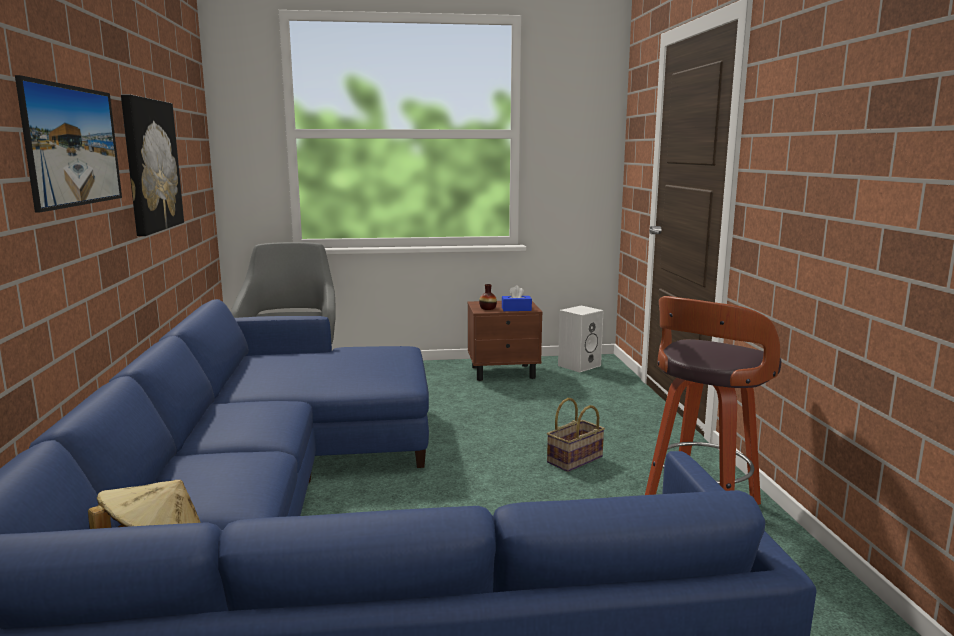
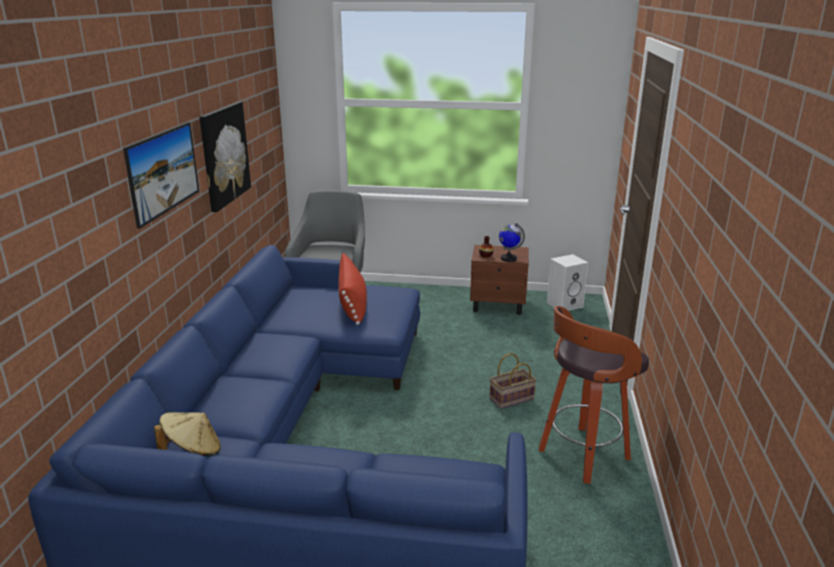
camera: 15 degrees right, 10 degrees up
blue tissue box [502,285,532,311] -> globe [499,223,525,262]
none -> red pillow [338,253,367,325]

